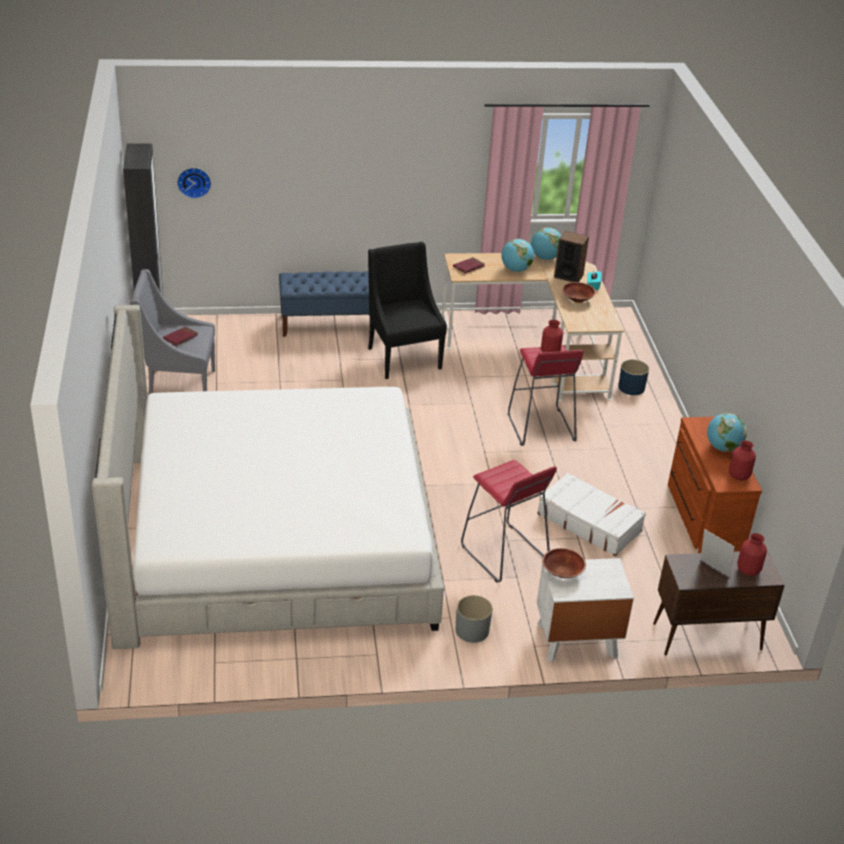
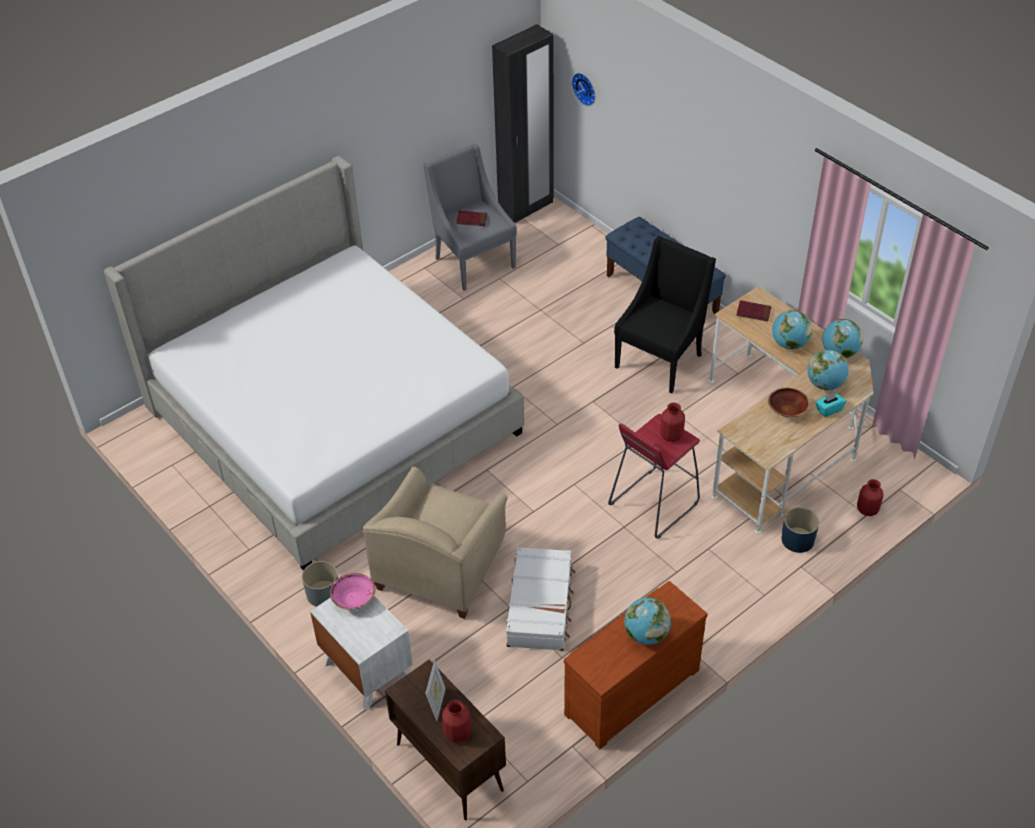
camera: 60 degrees right, 10 degrees up
red stool [461,460,557,582] -> beige armchair [363,467,508,619]
brown bowl [542,548,586,578] -> pink bowl [330,573,376,610]
speaker [554,230,589,282] -> globe [807,350,849,390]
red vase [729,441,756,480] -> red vase moved to [857,479,884,516]

